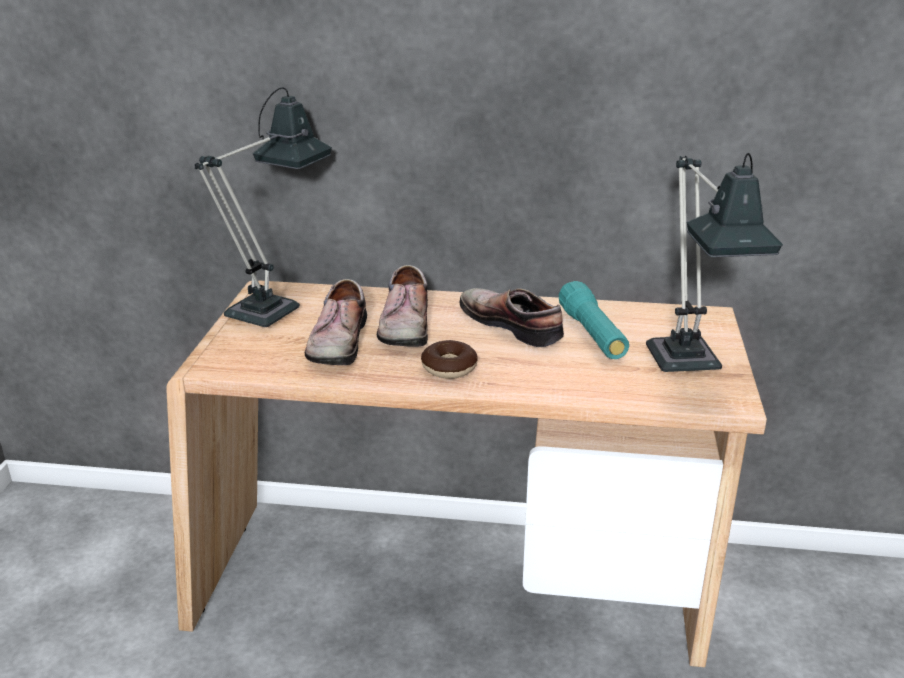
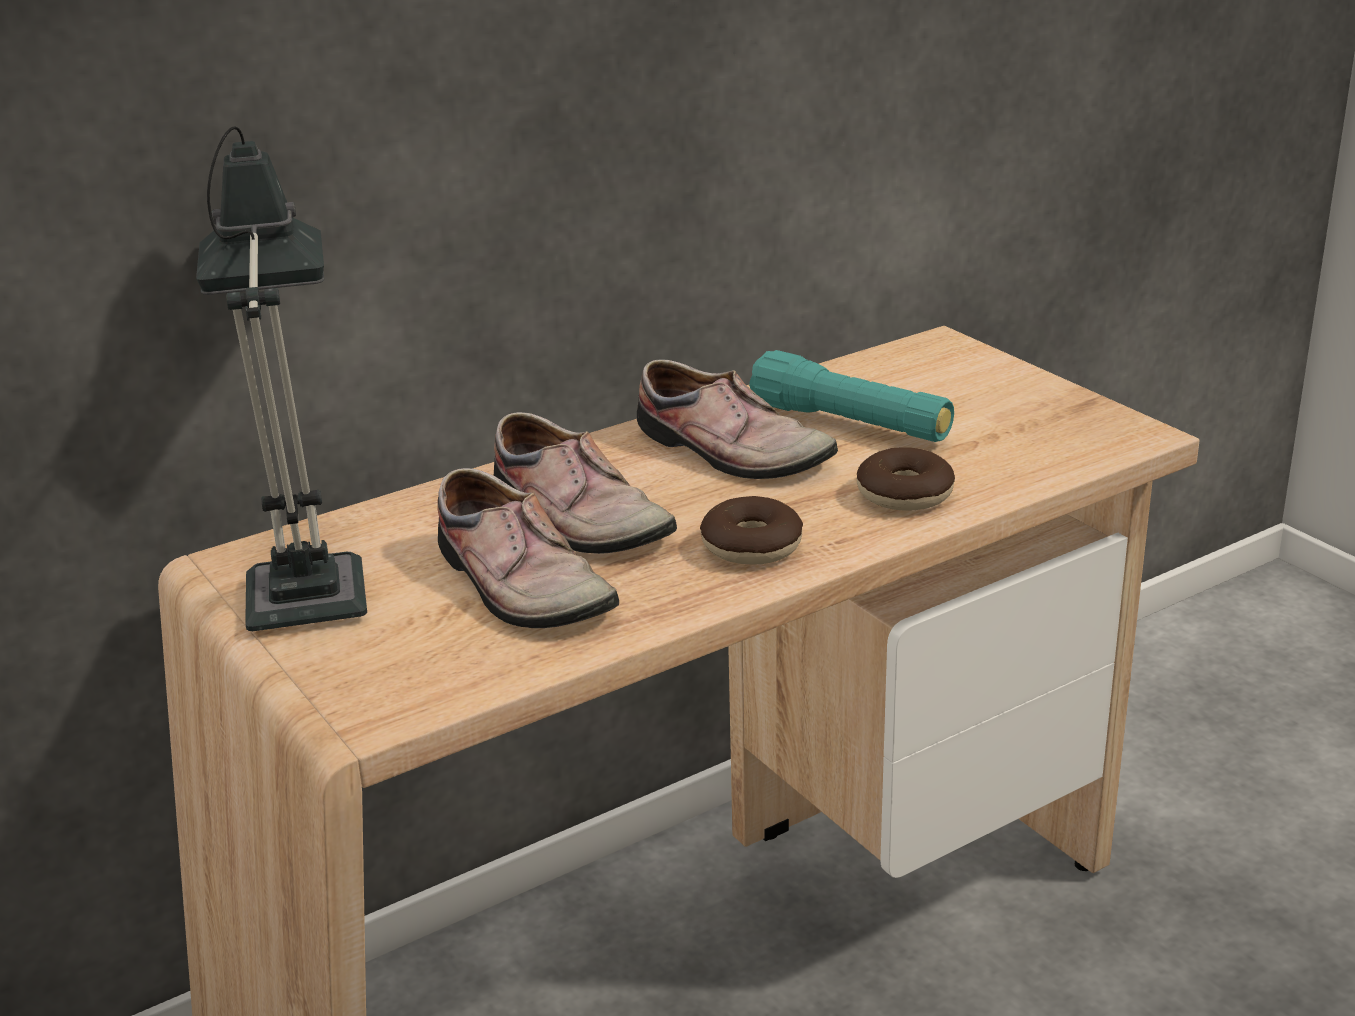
camera: 40 degrees left, 0 degrees up
shoe [459,288,564,347] -> shoe turned 150 degrees counterclockwise [637,360,838,479]
table lamp [646,153,783,372] -> none
none -> donut [857,447,955,511]

